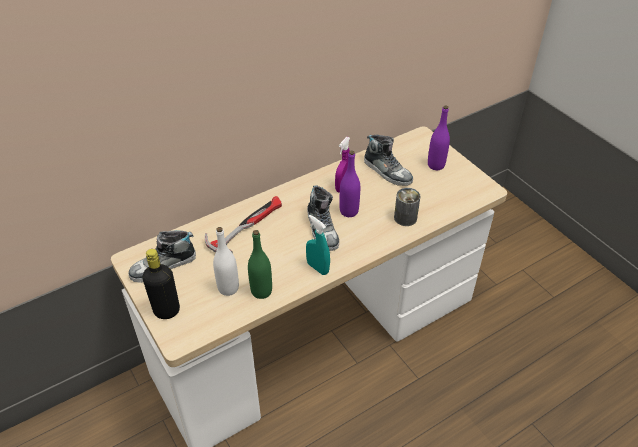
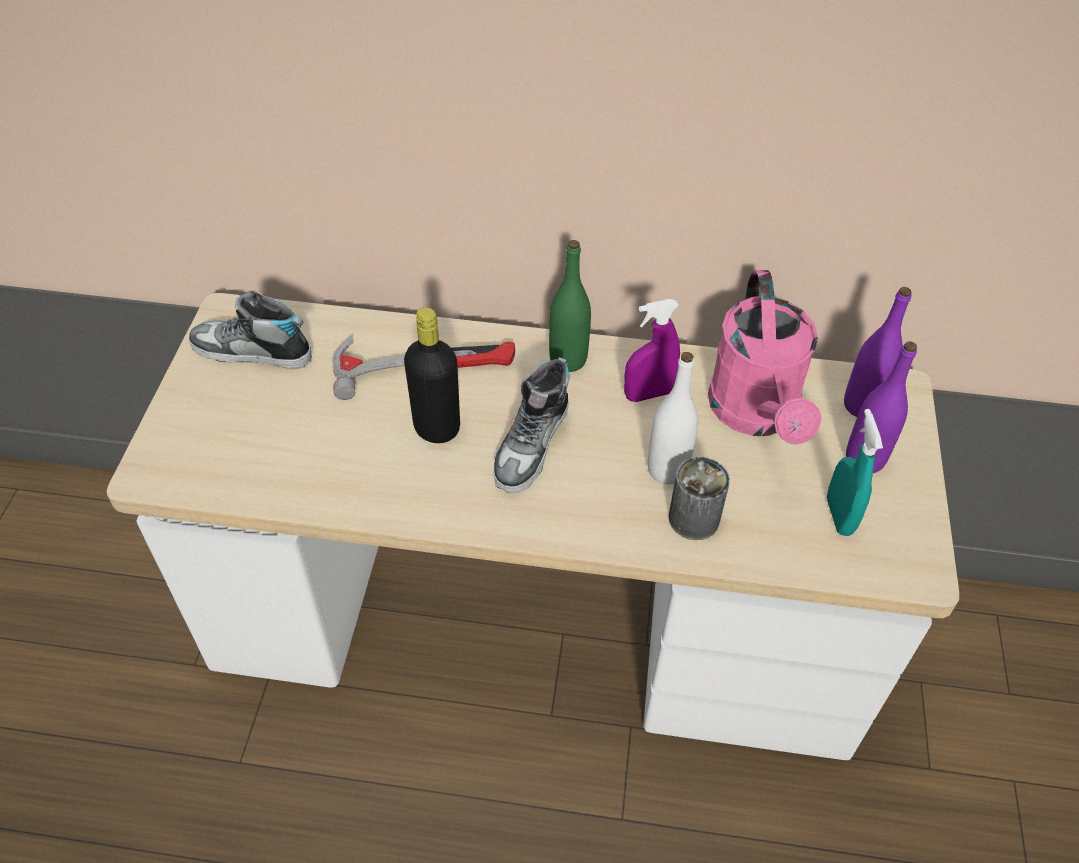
camera: 40 degrees right, 5 degrees up
black bottle [142,249,180,319] -> black bottle moved to [404,307,460,443]
white bottle [213,227,239,296] -> white bottle moved to [648,352,698,484]
green bottle [248,230,272,299] -> green bottle moved to [549,240,591,372]
turquoise spray bottle [306,215,330,275] -> turquoise spray bottle moved to [827,409,883,536]
purple bottle [339,150,360,217] -> purple bottle moved to [844,287,912,417]
shoe [364,135,413,186] -> pink watering can [708,270,821,445]

